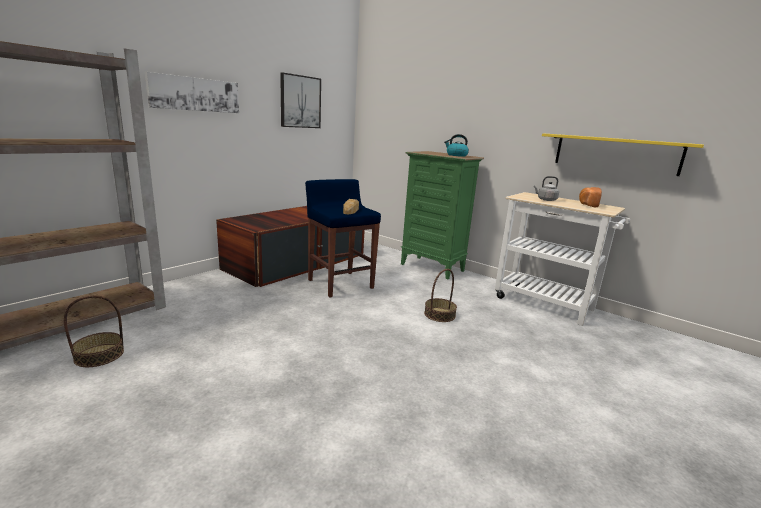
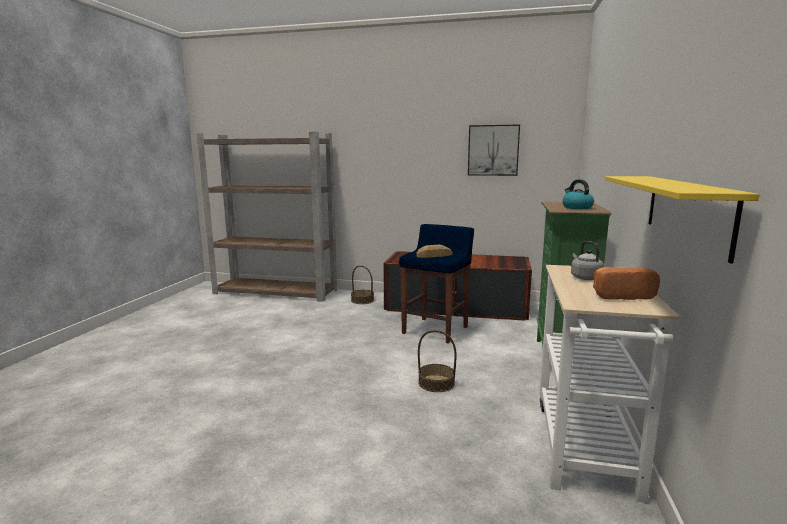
camera: 65 degrees right, 5 degrees down
basket [64,295,124,367] -> basket moved to [351,265,374,304]
picture [145,72,239,113] -> none

